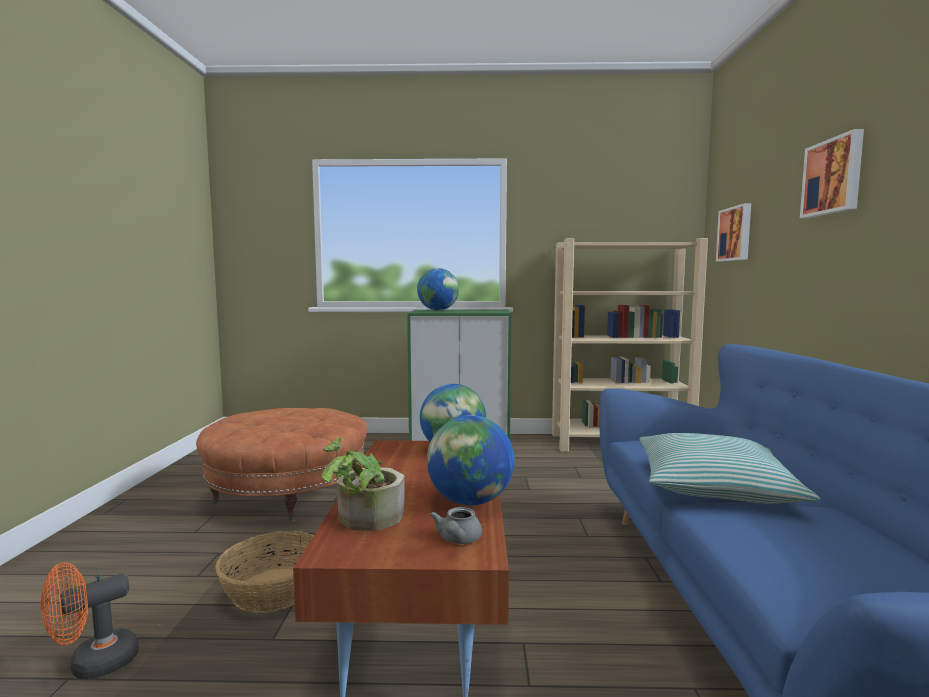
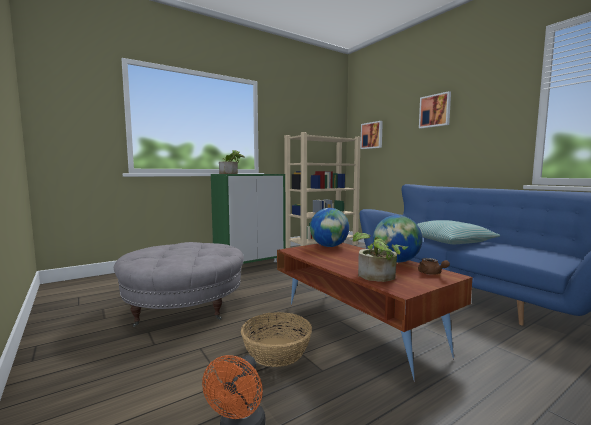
camera: 35 degrees left, 0 degrees up
brown ottoman [196,408,367,524] -> grey ottoman [114,242,244,327]
globe [417,268,459,311] -> potted plant [219,150,245,174]
grey teapot [430,507,482,544] -> brown teapot [418,258,450,275]

